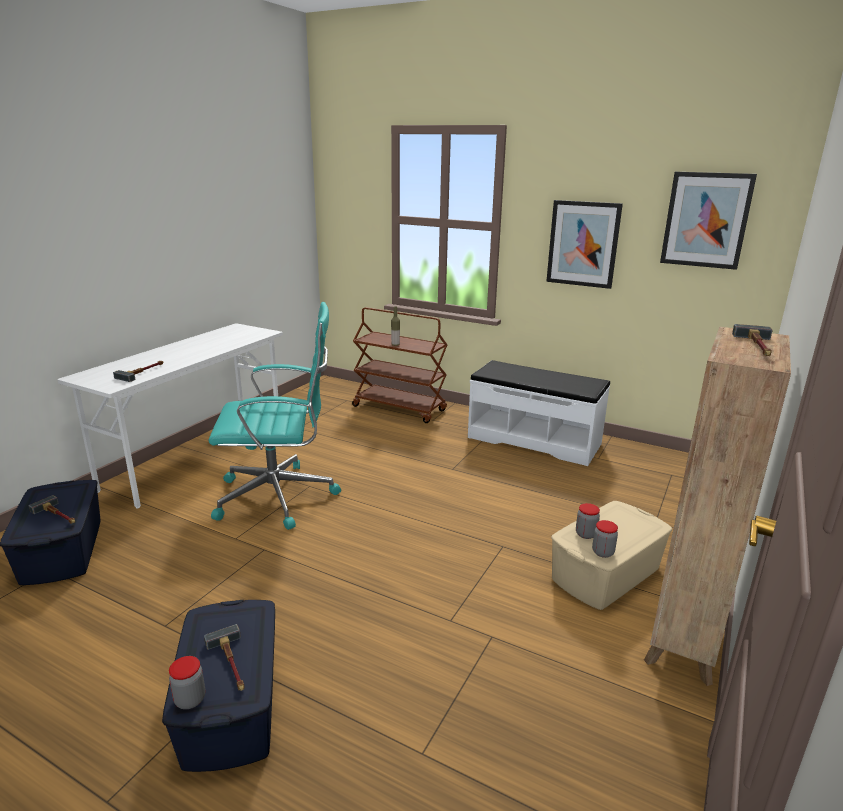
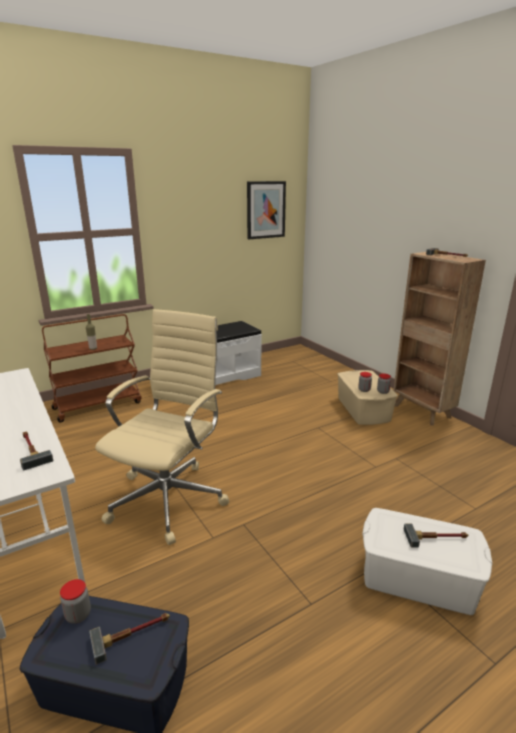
camera: 60 degrees left, 0 degrees up
blue storage box [162,600,275,772] -> white storage box [362,508,493,615]
jar [169,656,205,709] -> jar moved to [60,579,91,624]
turquoise office chair [209,302,341,530] -> beige office chair [95,309,229,545]
picture [546,200,623,289] -> none

